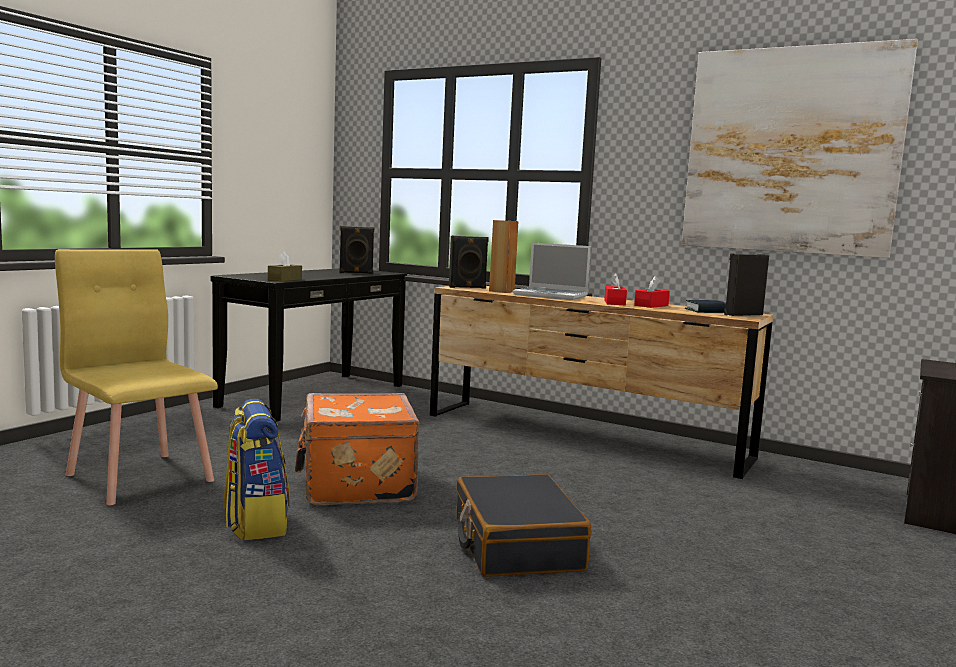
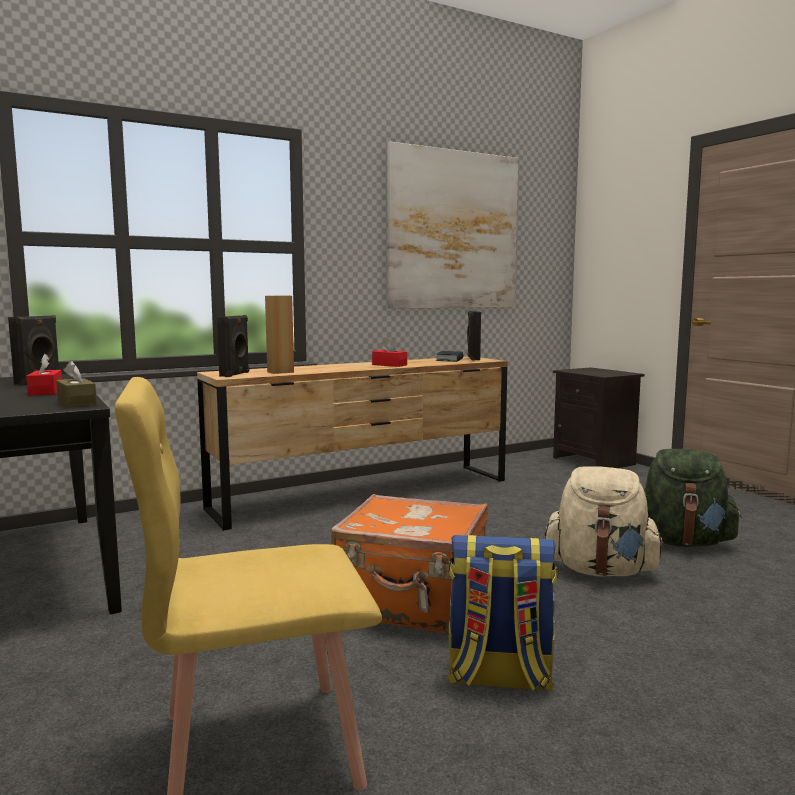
camera: 60 degrees left, 0 degrees up
black suitcase [456,474,591,577] -> beige backpack [545,466,665,577]
laptop [513,242,591,300] -> none
red tissue box [634,276,670,308] -> red tissue box moved to [26,354,62,396]
none -> green backpack [644,449,742,547]

